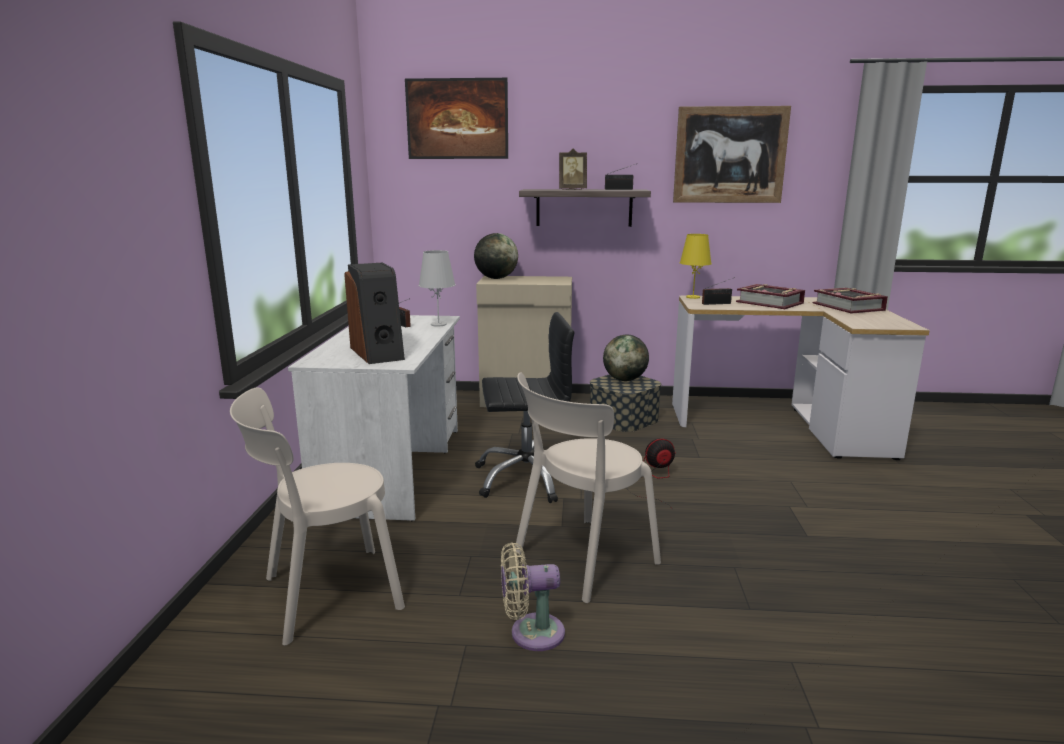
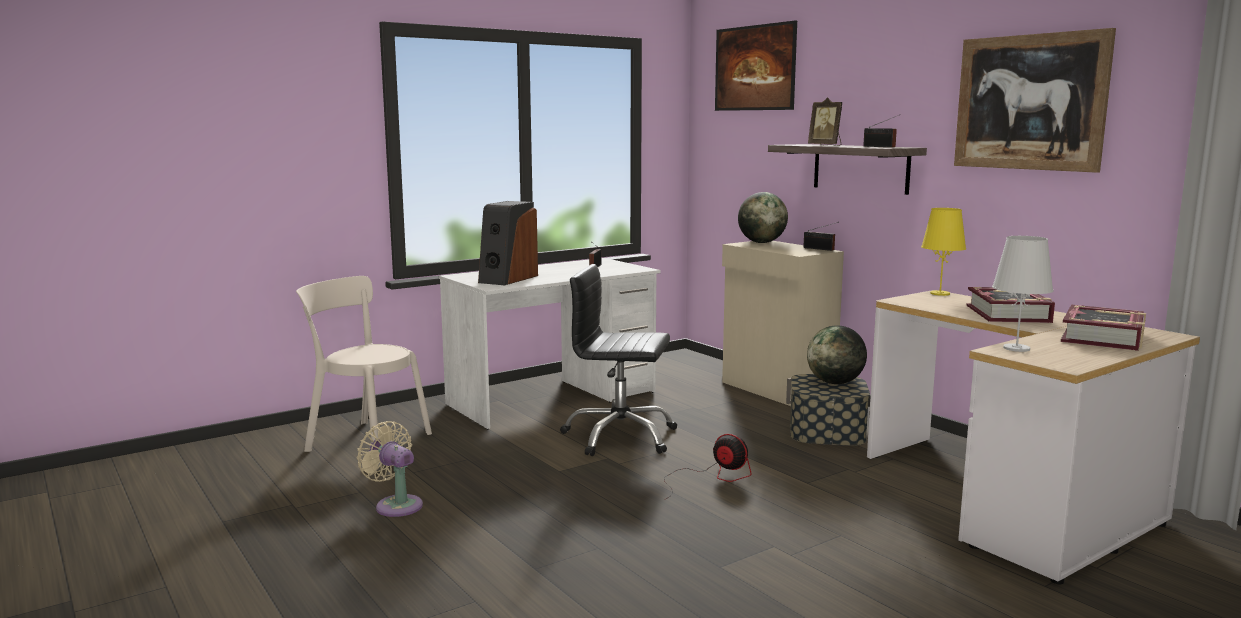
camera: 50 degrees right, 5 degrees down
white table lamp [419,250,456,327] -> white table lamp moved to [992,236,1054,352]
black office chair [475,312,574,503] -> black office chair turned 150 degrees clockwise [560,264,677,456]
beige chair [515,372,661,603] -> none
radio [702,277,735,305] -> radio moved to [804,222,839,251]

